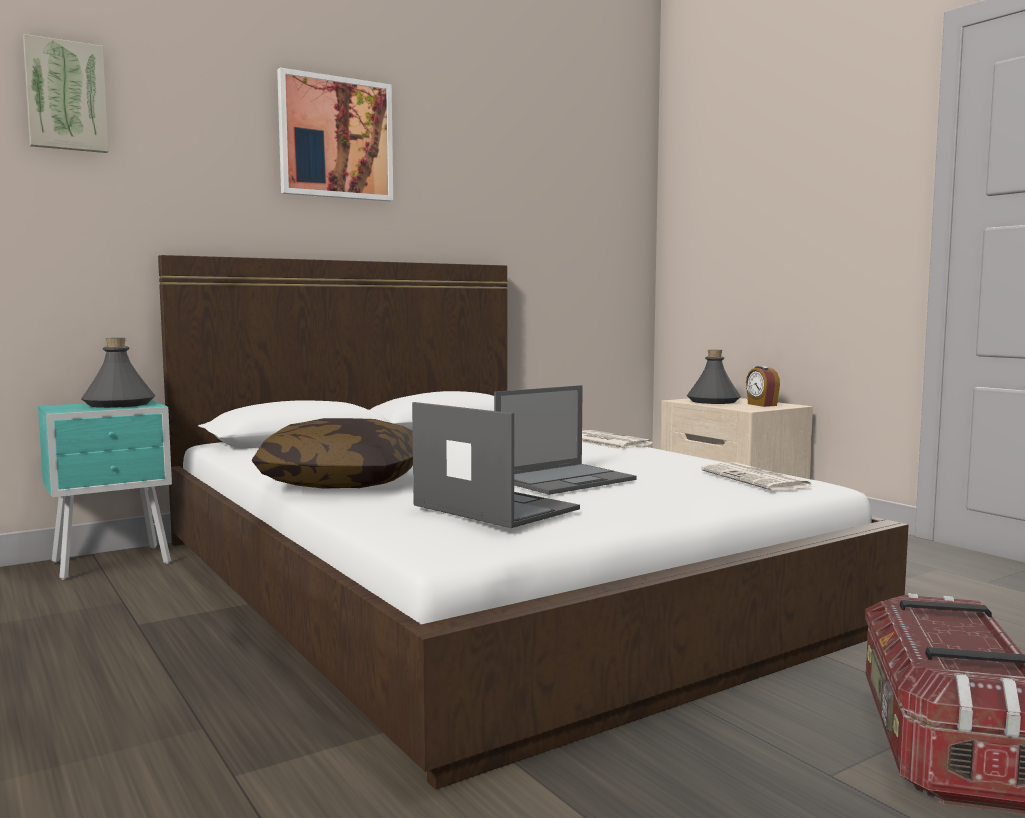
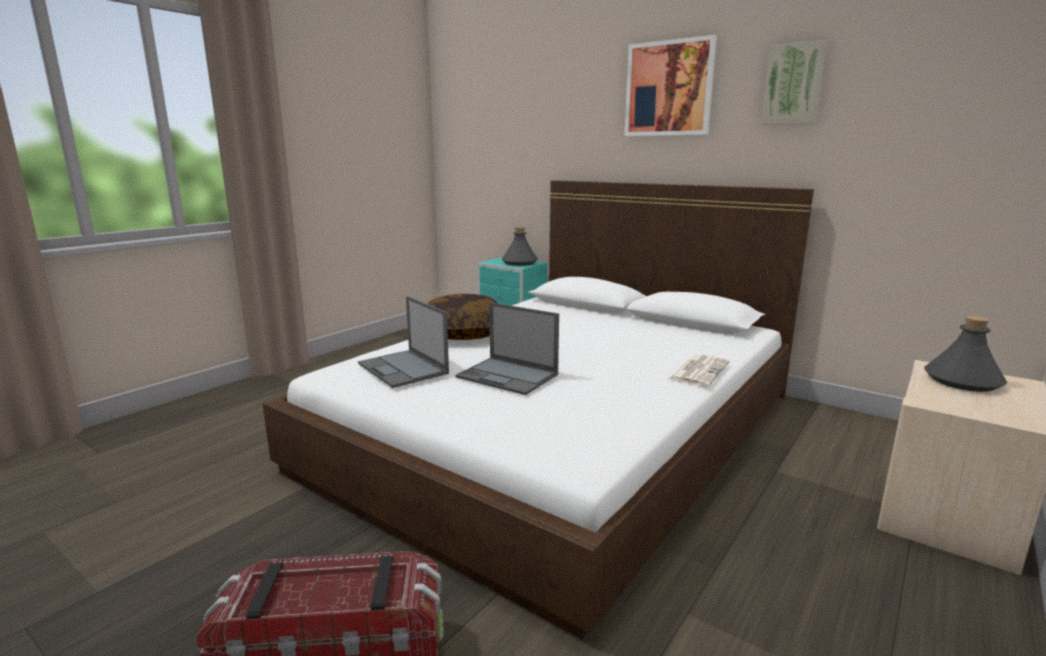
camera: 70 degrees right, 10 degrees up
picture [23,34,109,153] -> picture moved to [761,40,827,125]
laptop [412,402,580,528] -> laptop turned 120 degrees clockwise [358,296,449,388]
newspaper [701,463,814,491] -> none
alarm clock [746,366,780,407] -> none

